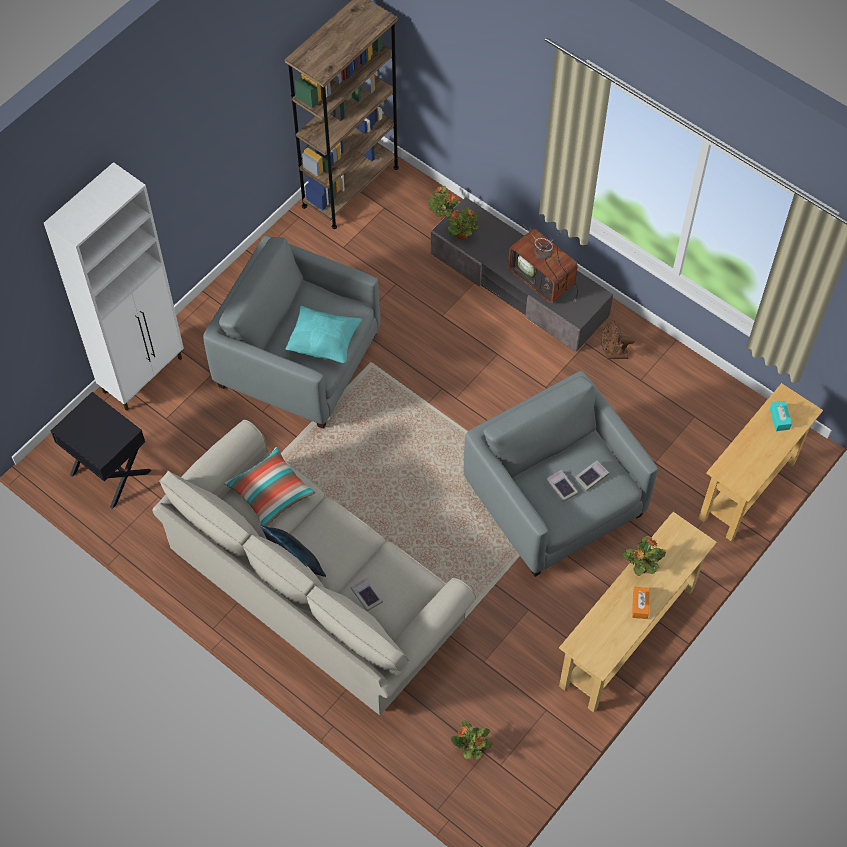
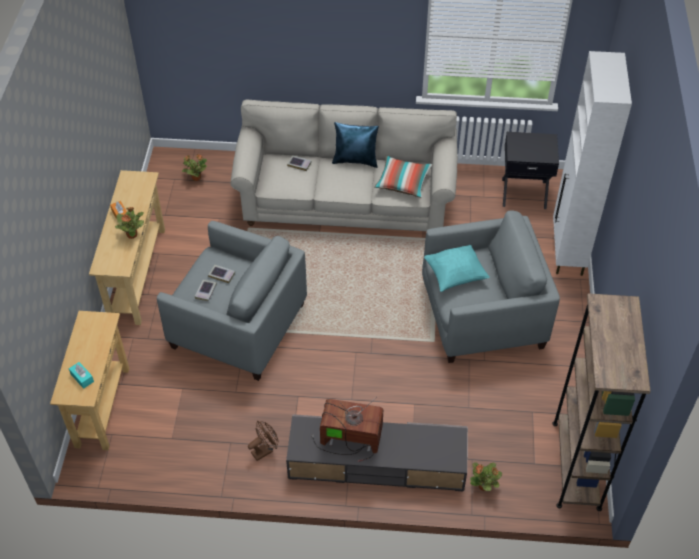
camera: 145 degrees right, 10 degrees down
potted plant [446,207,479,239] -> none

